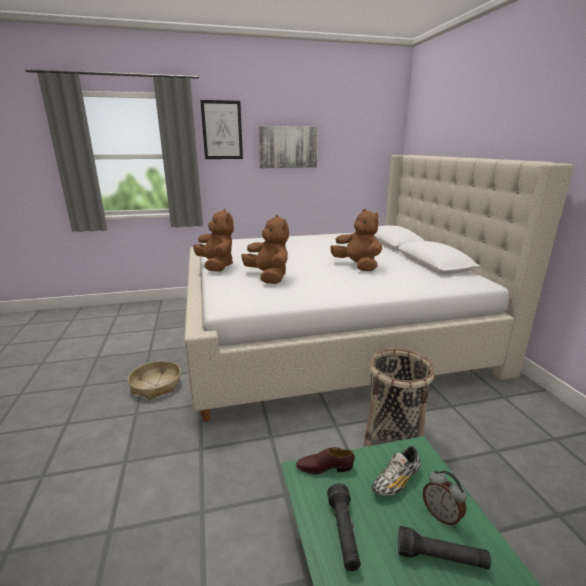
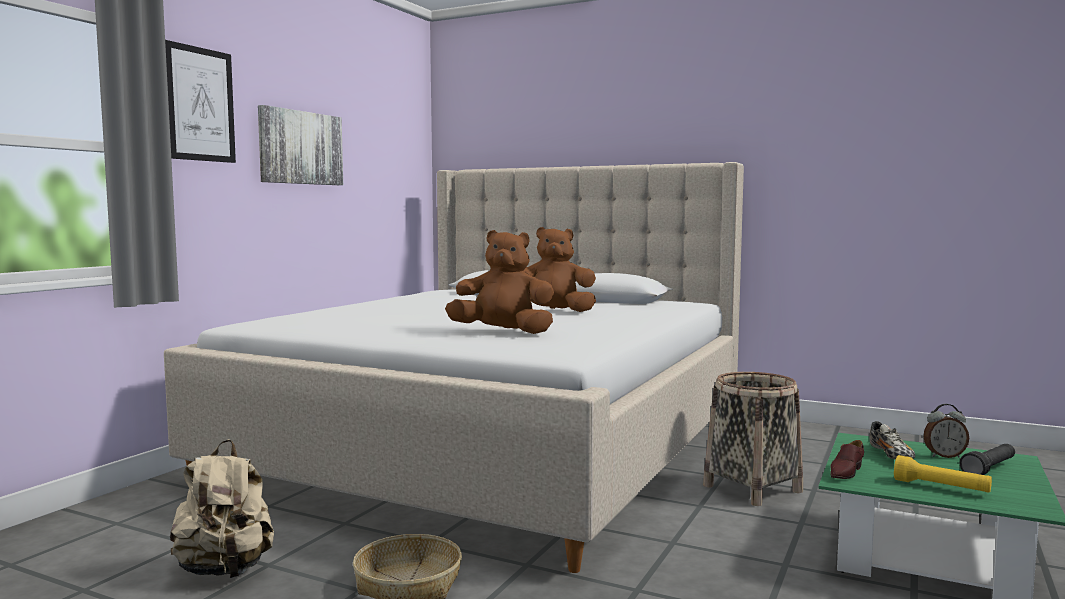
camera: 50 degrees left, 15 degrees down
brown plush toy [193,209,234,272] -> none
black flashlight [327,484,361,571] -> yellow flashlight [894,455,992,492]
none -> beige backpack [170,439,274,578]

